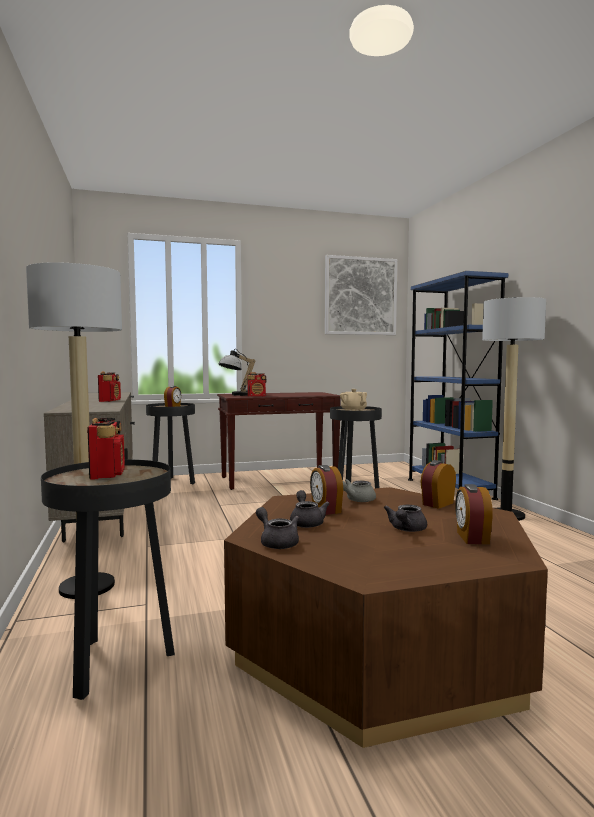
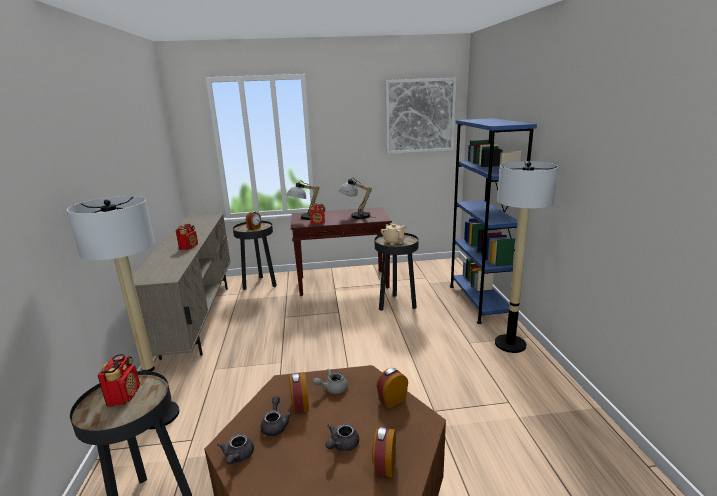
camera: 10 degrees right, 15 degrees up
grey teapot [256,507,299,549] -> grey teapot turned 150 degrees counterclockwise [217,434,254,465]
none -> table lamp [339,178,376,219]

